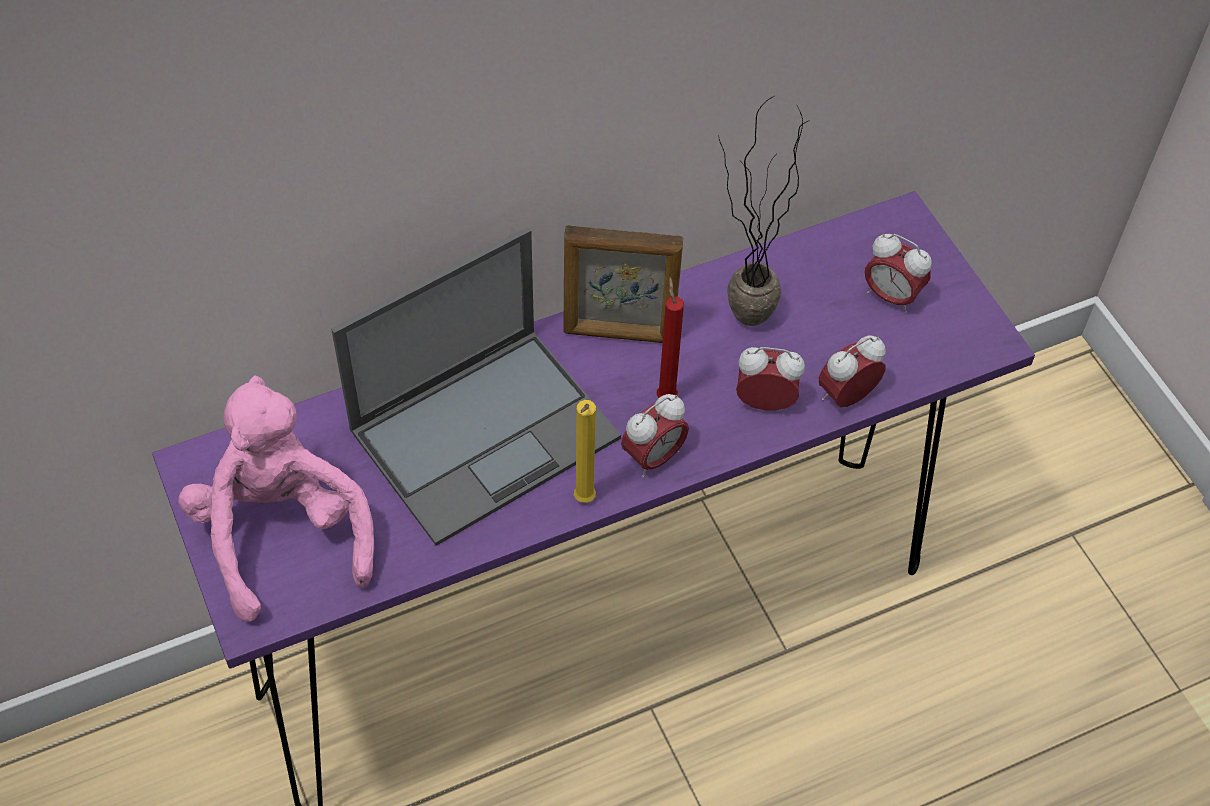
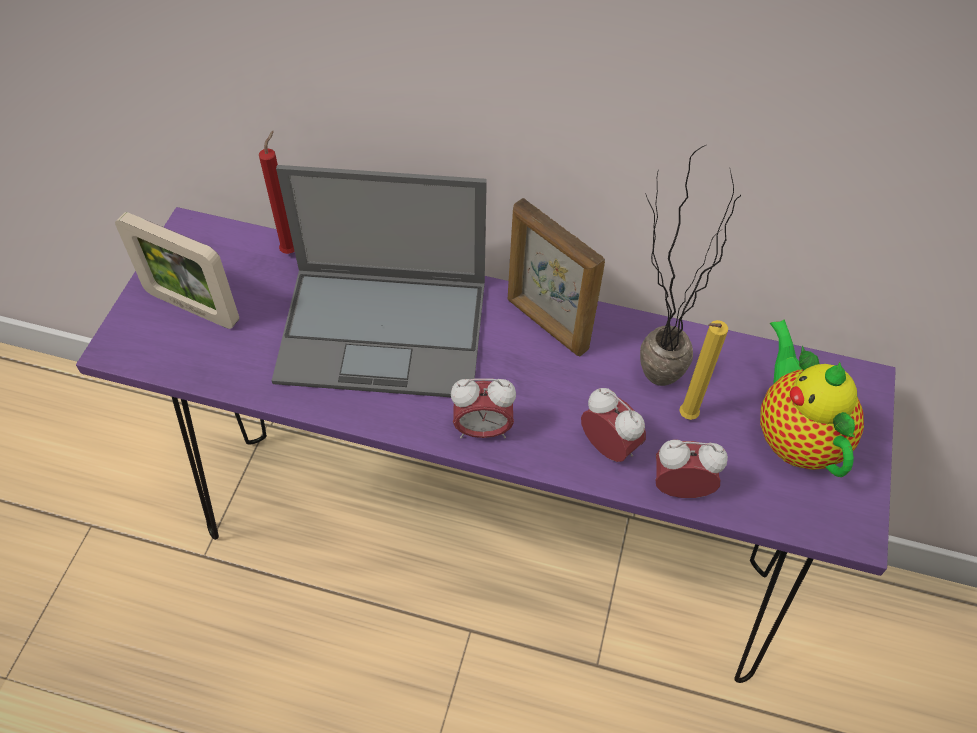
camera: 40 degrees right, 0 degrees up
pink plush toy [178,375,374,622] -> picture frame [115,212,239,329]
yellow candle [574,400,596,503] -> yellow candle moved to [679,320,728,420]
red candle [657,277,684,398] -> red candle moved to [259,131,294,254]
alarm clock [865,234,932,313] -> teapot [760,319,864,477]

